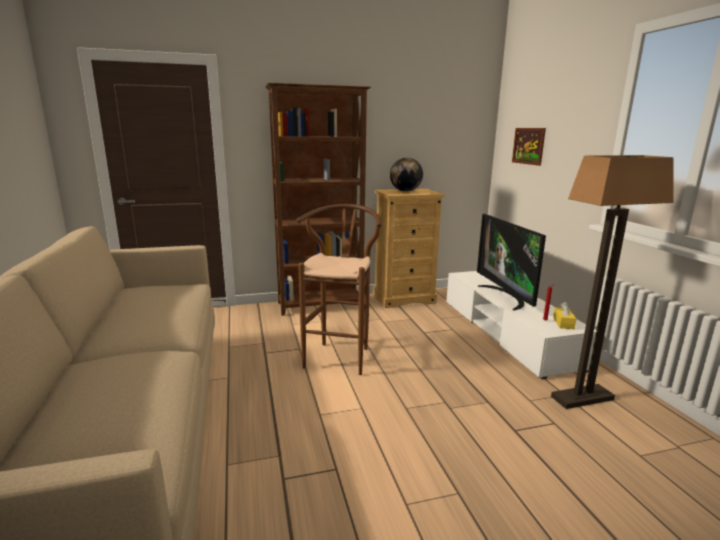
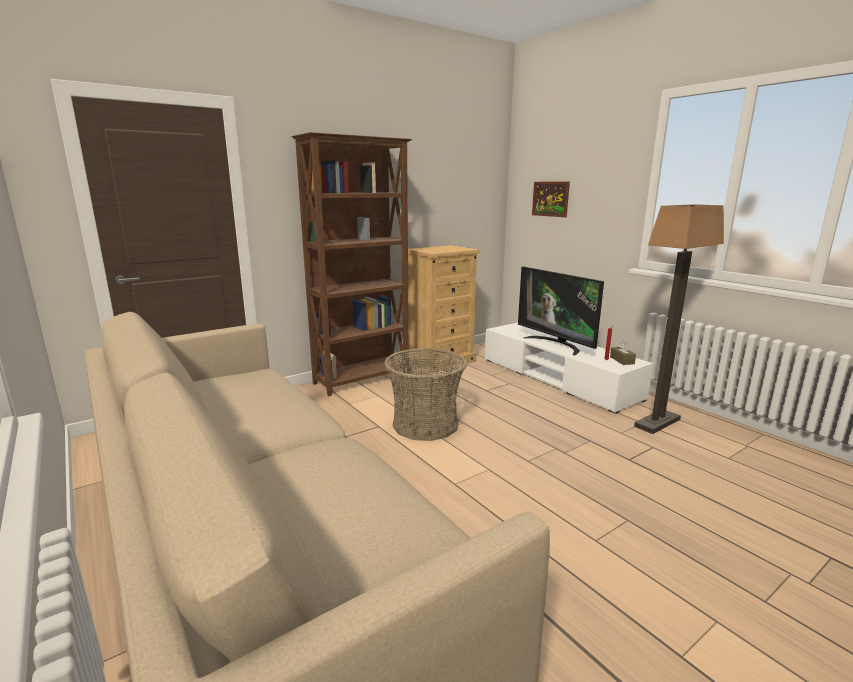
camera: 20 degrees left, 0 degrees up
brown stool [296,204,381,375] -> basket [384,348,468,441]
globe [390,158,423,192] -> none
yellow tissue box [553,302,576,329] -> brown tissue box [610,341,636,365]

